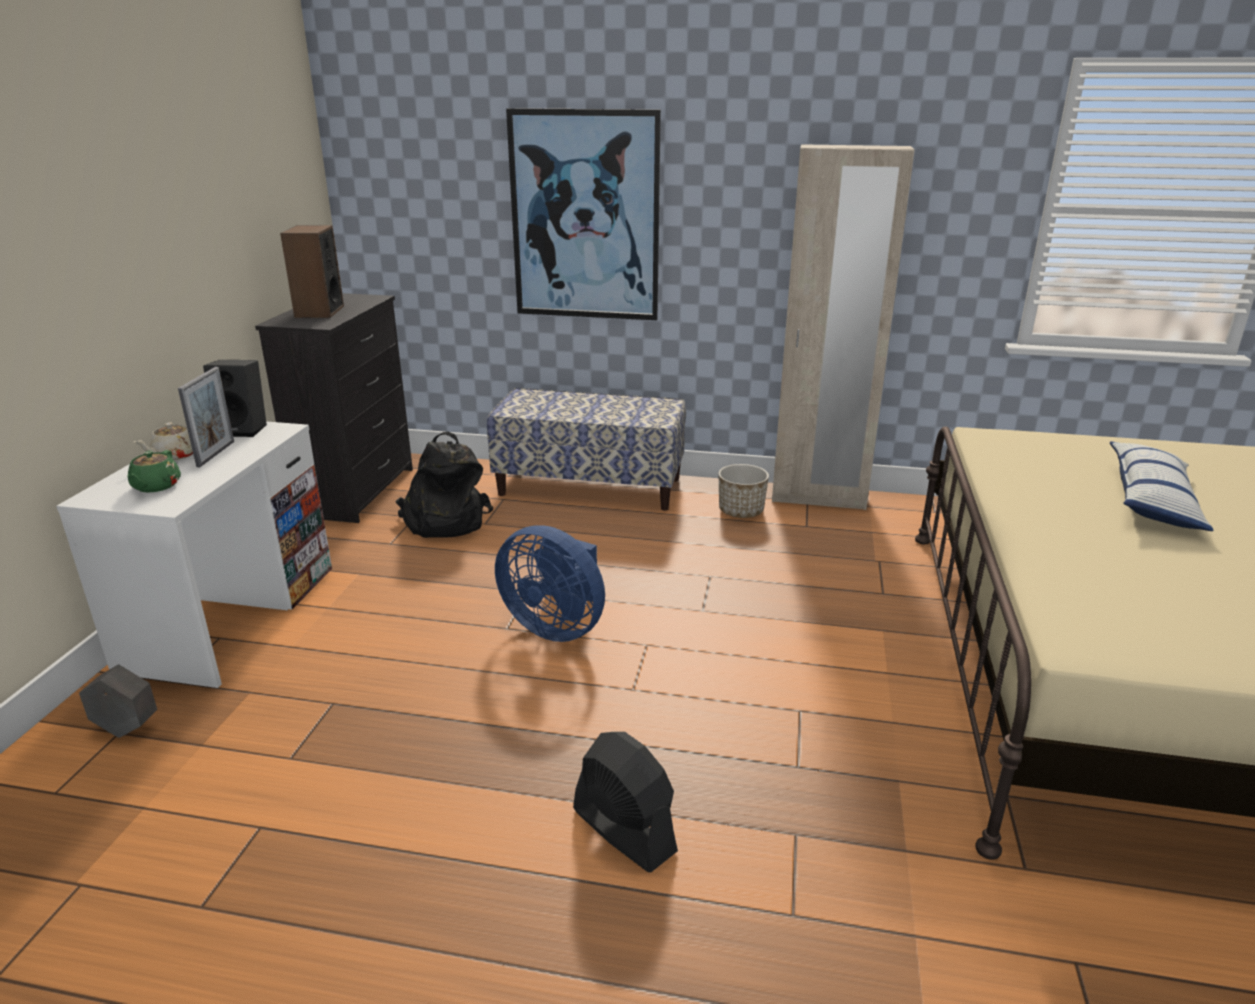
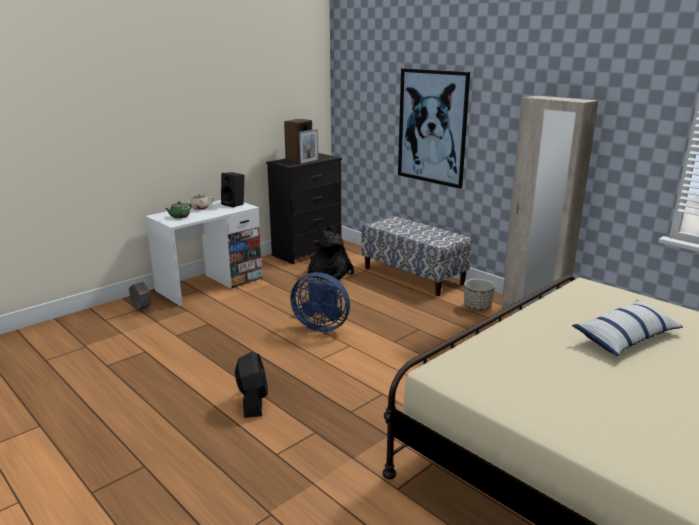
camera: 35 degrees right, 5 degrees down
picture frame [178,367,234,467] -> picture frame moved to [298,129,319,165]
blue fan [495,526,605,642] -> blue fan turned 45 degrees counterclockwise [290,272,350,332]

